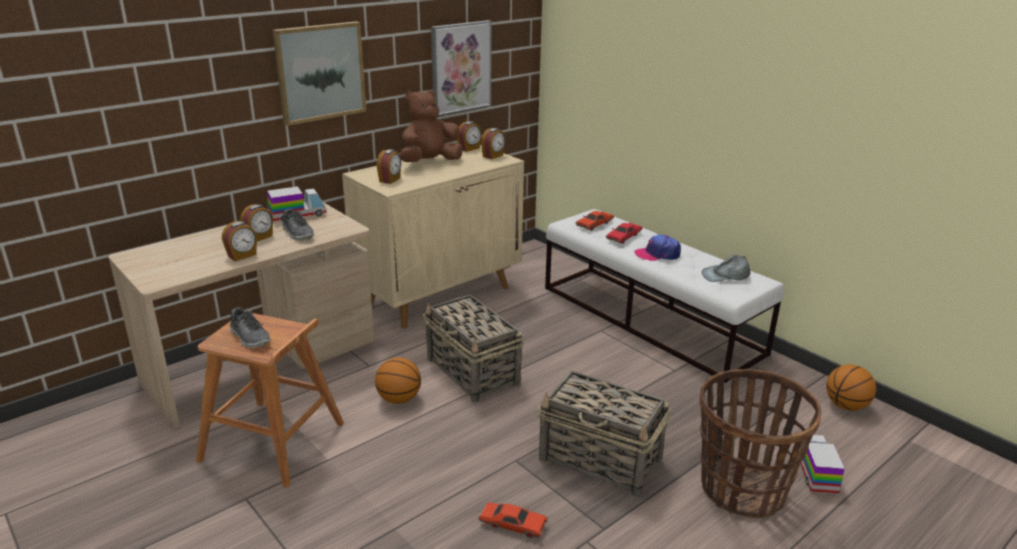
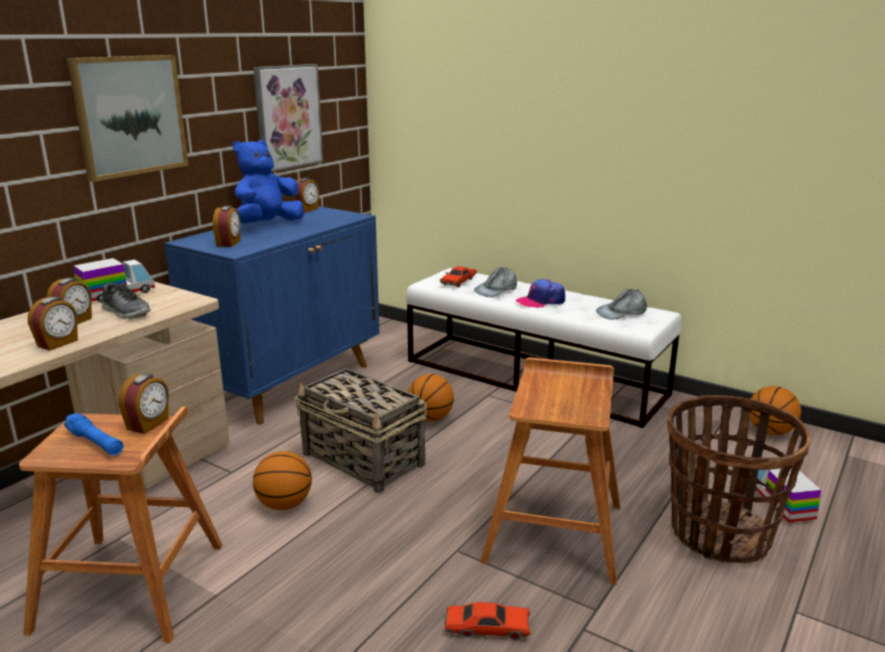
camera: 15 degrees left, 5 degrees down
shoe [229,307,271,348] -> blue flashlight [64,413,123,456]
beige cabinet [342,145,524,329] -> blue cabinet [164,206,380,425]
brown plush toy [400,90,463,162] -> blue plush toy [233,140,304,223]
alarm clock [481,128,505,159] -> alarm clock moved to [118,374,169,434]
basket [538,371,671,497] -> brown stool [480,358,620,585]
red toy car [606,223,643,244] -> grey cap [474,267,517,297]
none -> basketball [408,374,454,421]

